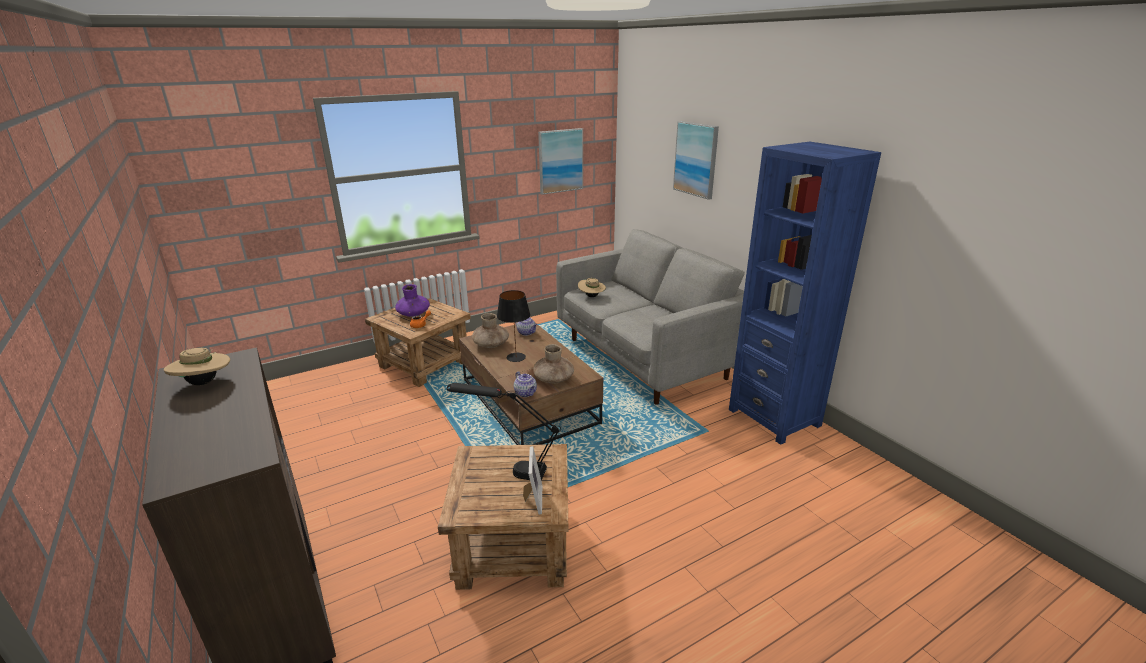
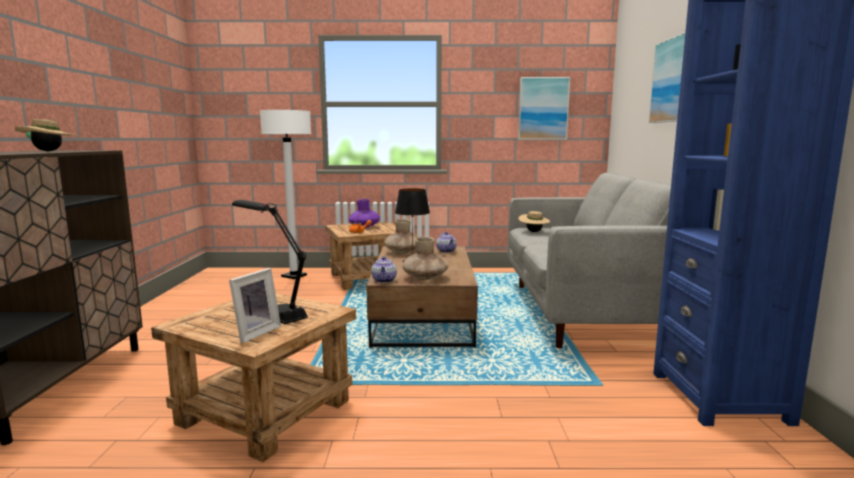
camera: 30 degrees right, 15 degrees down
none -> white floor lamp [260,110,311,279]

